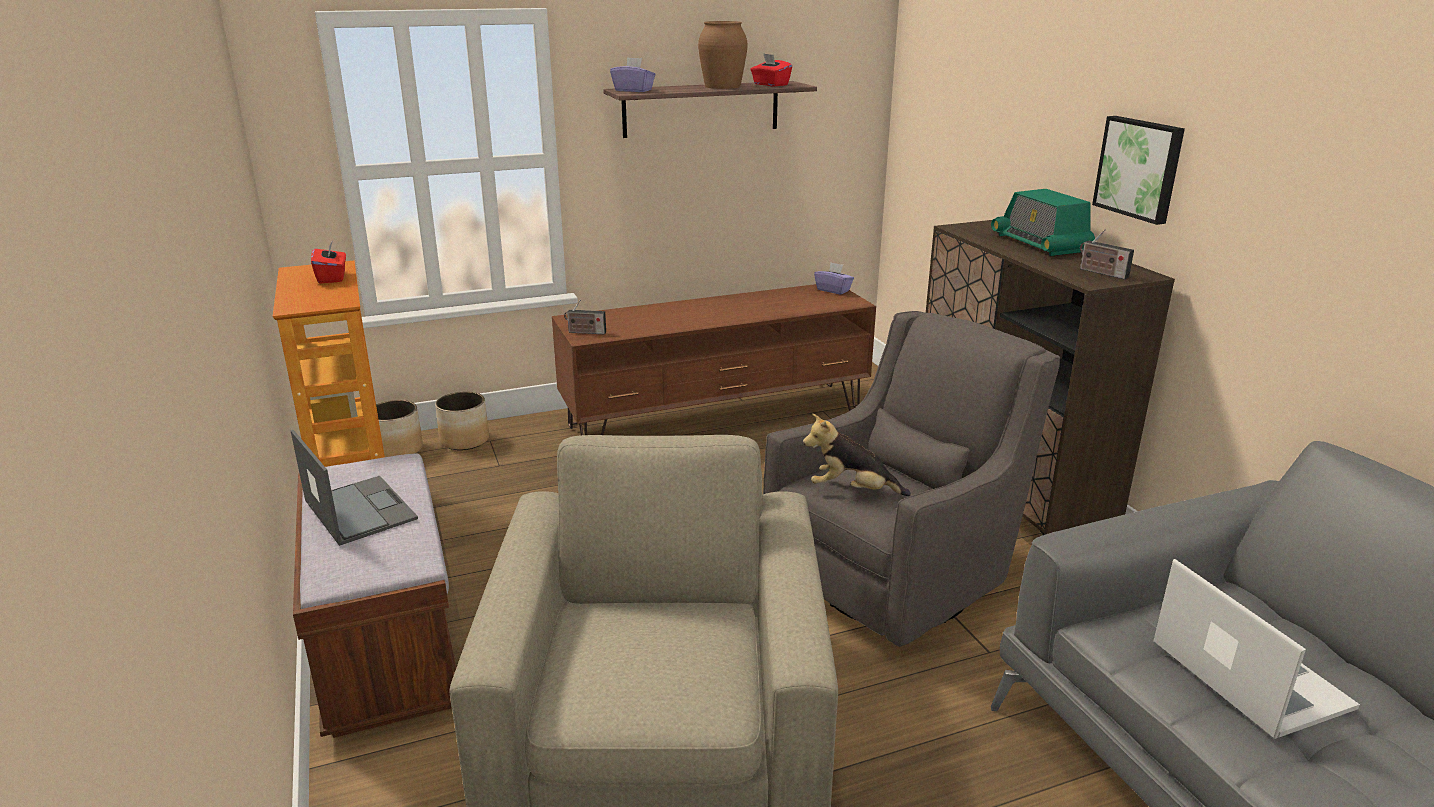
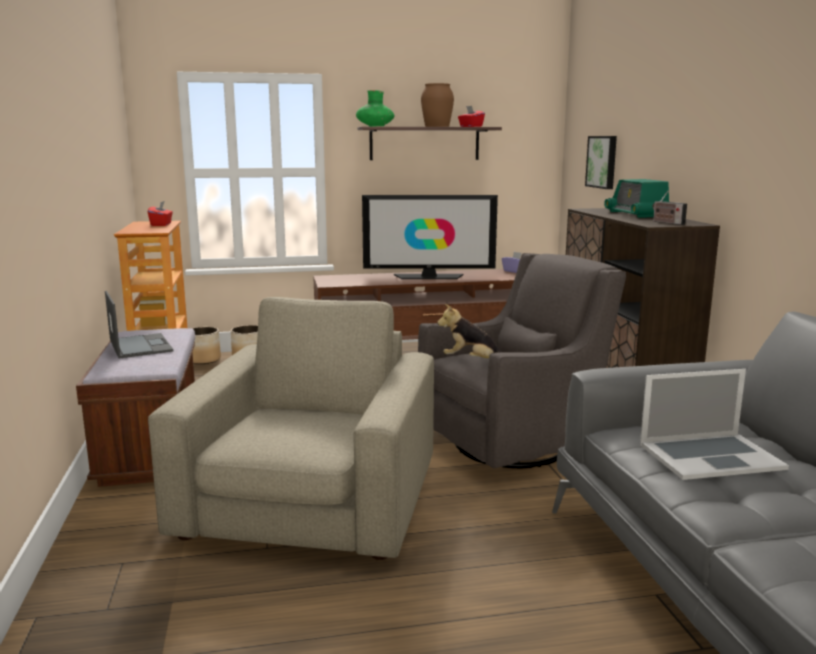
camera: 10 degrees right, 10 degrees down
radio [564,300,606,334] -> none
purple tissue box [610,57,656,92] -> green vase [356,90,395,127]
picture [1092,116,1185,225] -> picture moved to [585,136,617,189]
laptop [1154,559,1360,739] -> laptop turned 90 degrees clockwise [640,369,789,480]
none -> television [362,195,498,279]

